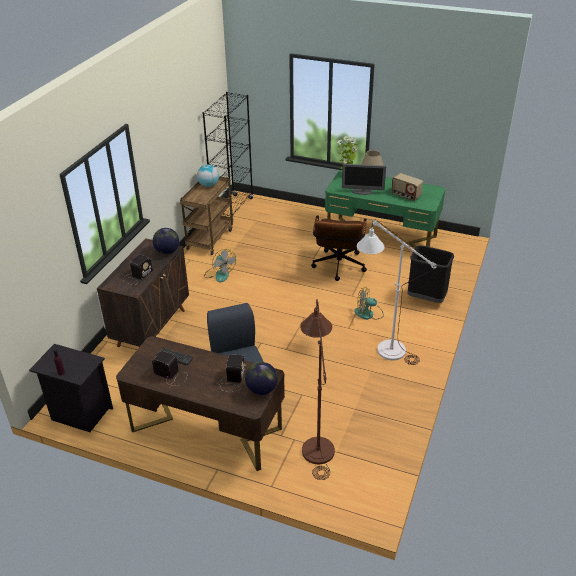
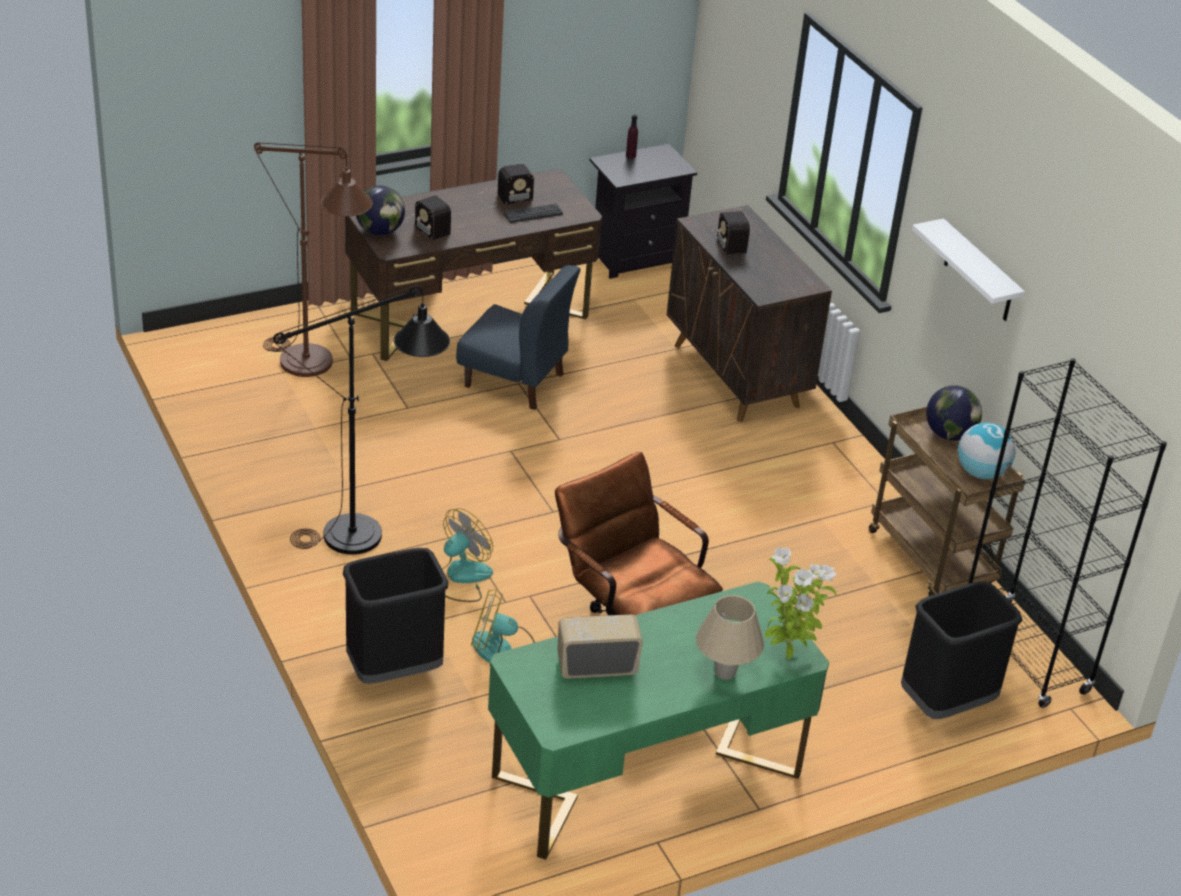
camera: 130 degrees right, 0 degrees up
globe [153,228,179,254] -> globe moved to [926,385,982,441]
fan [204,249,236,282] -> fan moved to [471,589,535,663]
monitor [342,164,386,195] -> none
white floor lamp [357,220,437,365] -> black floor lamp [273,286,450,555]
none -> black trash can [901,581,1023,719]
none -> white shelf [912,218,1025,321]

